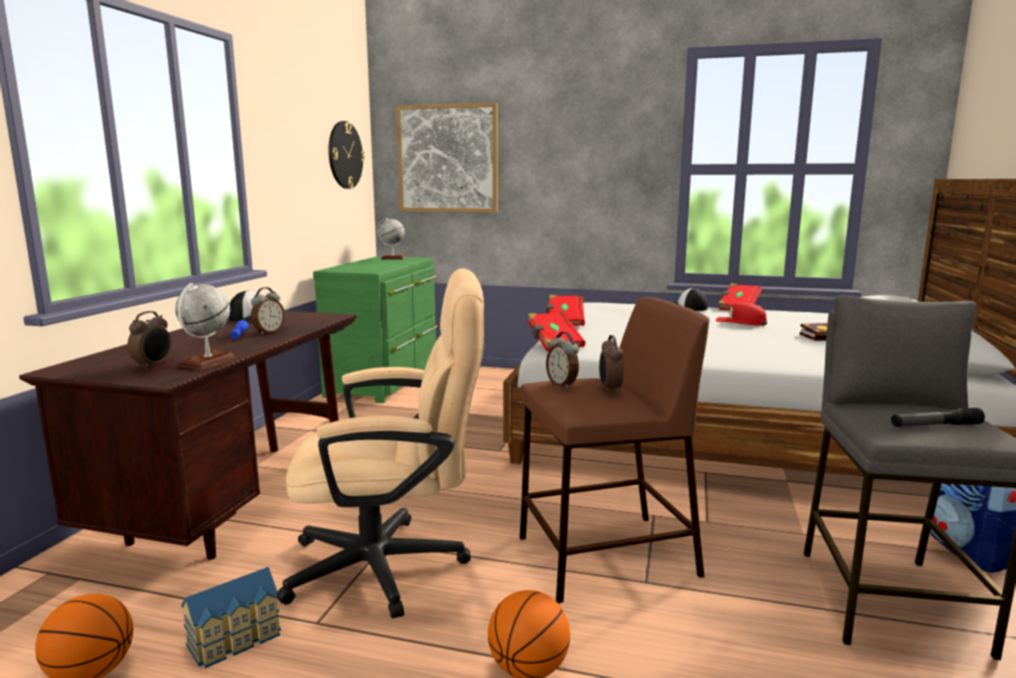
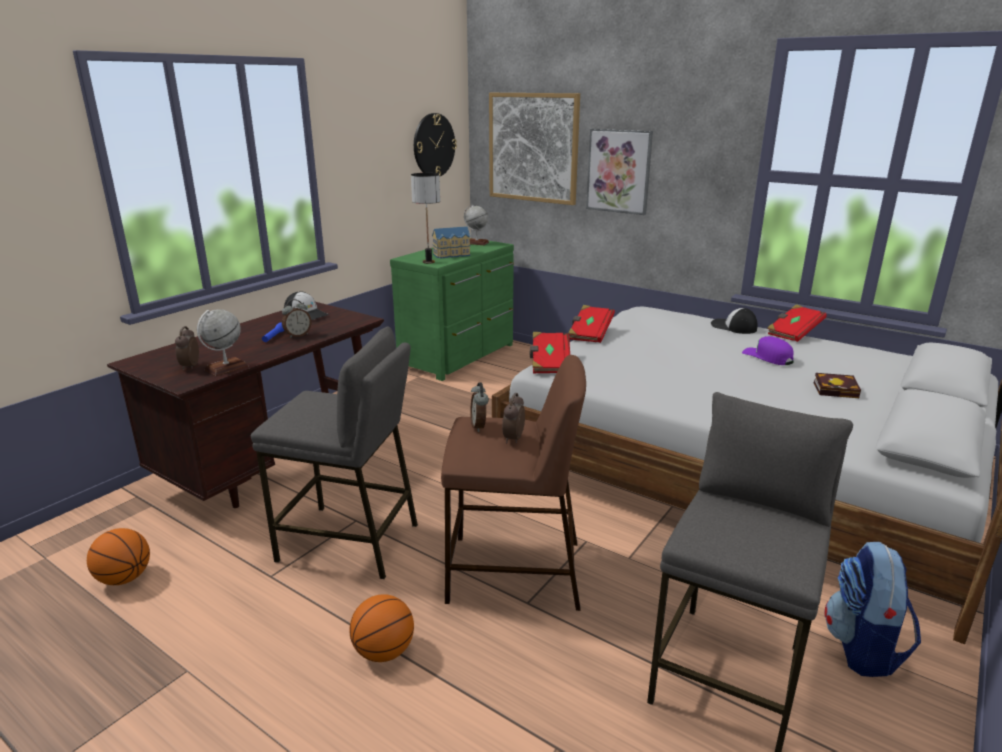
camera: 20 degrees right, 10 degrees up
alarm clock [127,311,172,370] -> alarm clock turned 135 degrees clockwise [175,326,199,371]
toy house [181,567,281,668] -> toy house moved to [432,226,471,259]
beige office chair [277,268,484,619] -> grey stool [251,326,418,579]
red cap [716,303,767,326] -> purple cap [742,336,794,365]
flashlight [891,408,985,427] -> none
none -> table lamp [411,173,440,264]
none -> picture [586,129,653,215]

